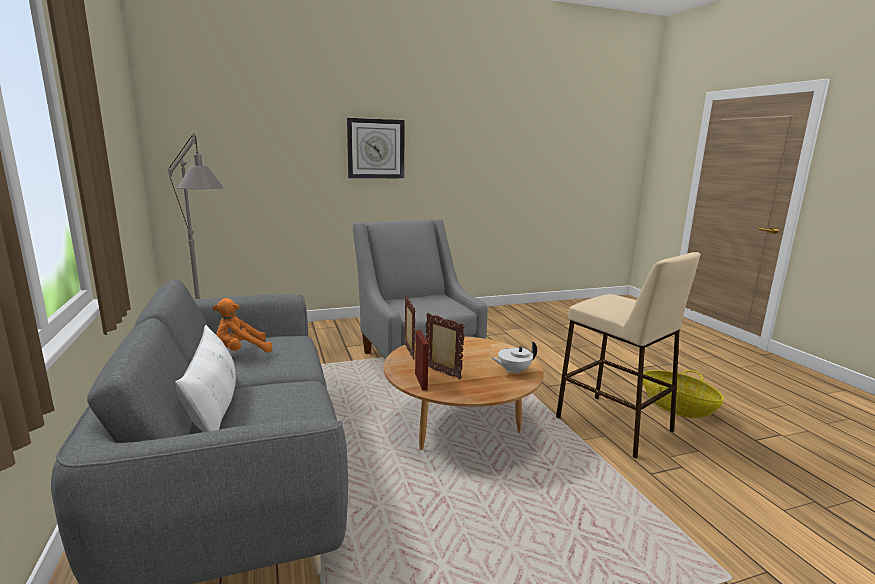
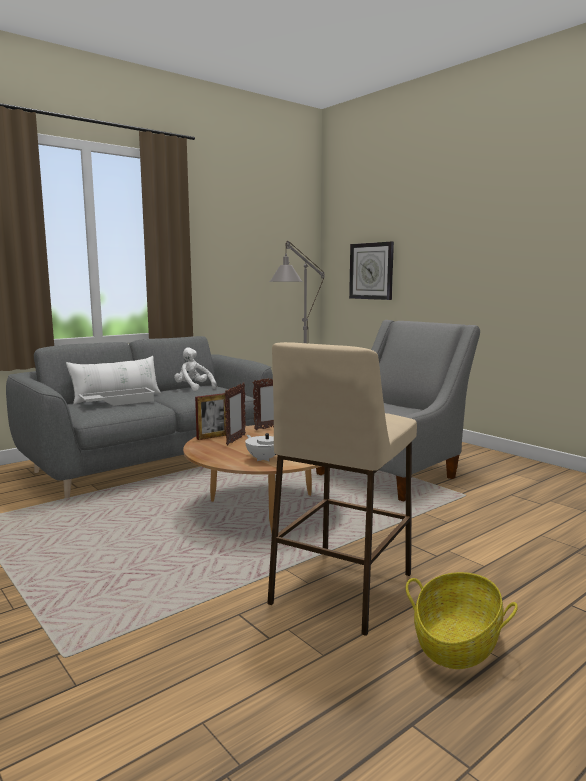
camera: 70 degrees right, 5 degrees down
orange plush toy [213,298,272,353] -> white plush toy [174,347,217,391]
wall clock [347,118,405,178] -> wall clock moved to [349,242,394,300]
none -> white tray [78,388,155,406]

